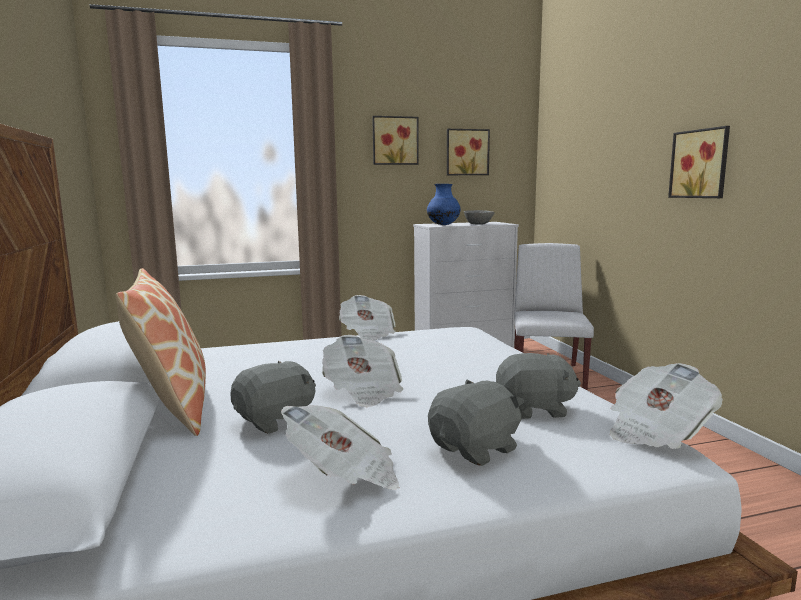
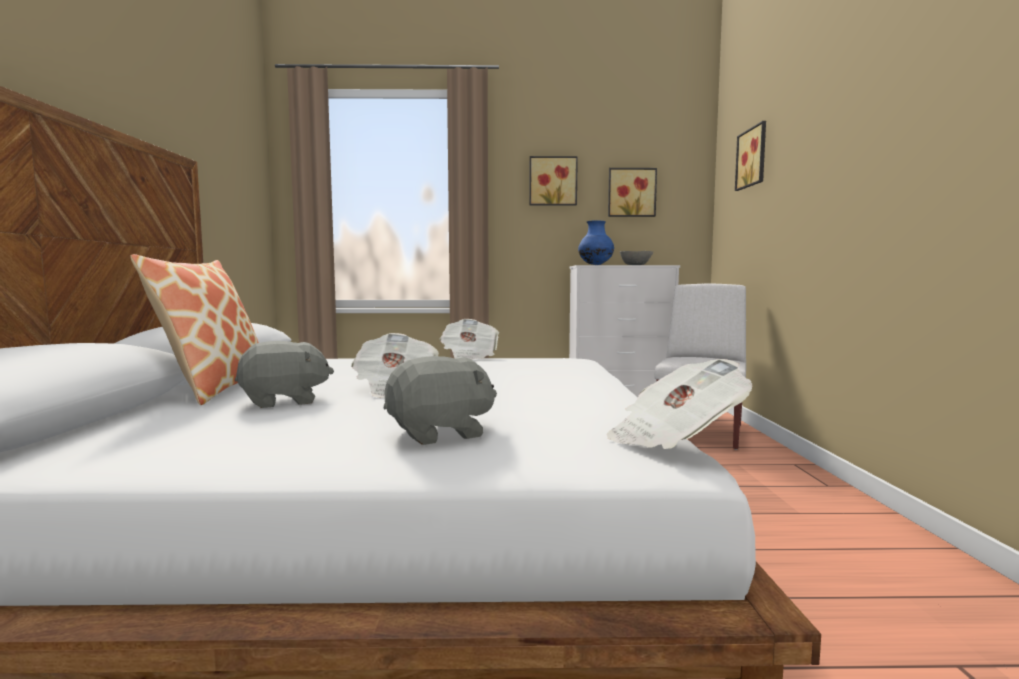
camera: 15 degrees right, 5 degrees down
newspaper [281,405,400,490] -> none
grey plush toy [496,353,581,419] -> none
picture [668,126,730,198] -> picture moved to [735,121,766,191]

